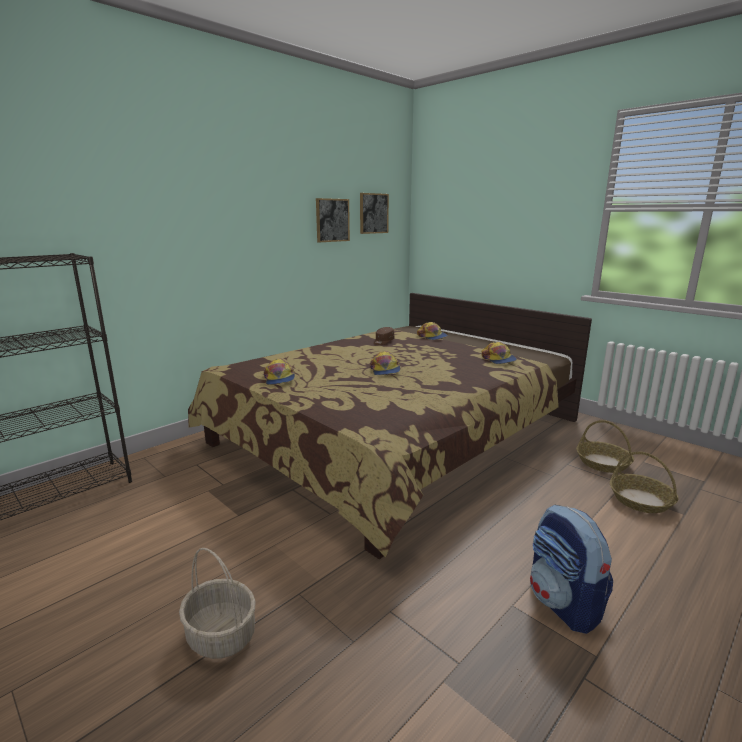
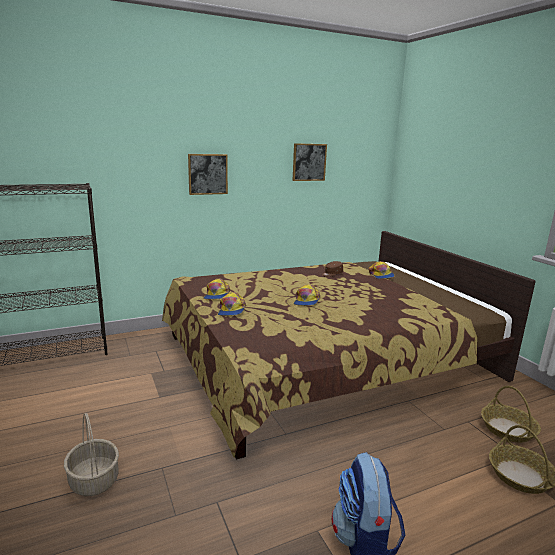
camera: 20 degrees right, 0 degrees up
picture [360,193,389,234] -> picture moved to [188,154,228,195]
cap [481,342,517,364] -> cap moved to [218,292,246,316]

